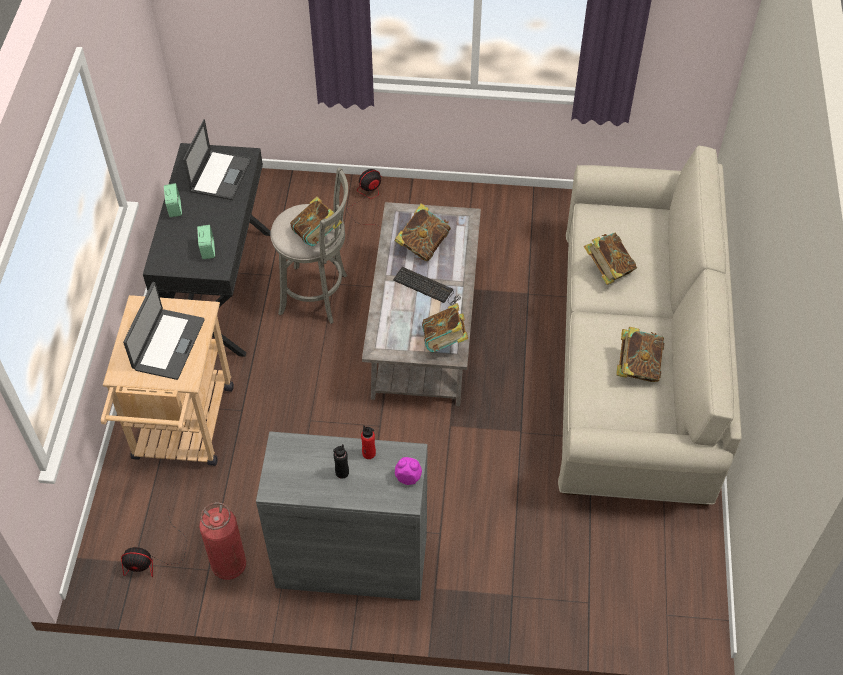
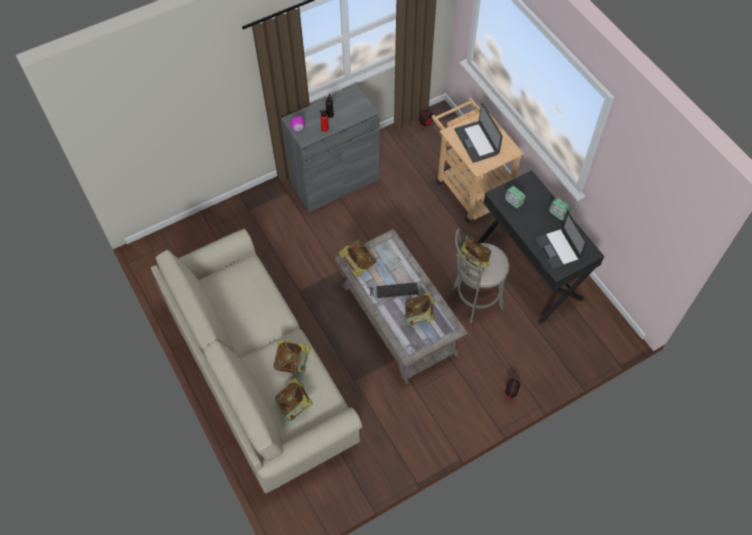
camera: 145 degrees right, 5 degrees up
fire extinguisher [199,502,246,580] -> none
book [616,327,664,382] -> book moved to [275,378,313,421]

